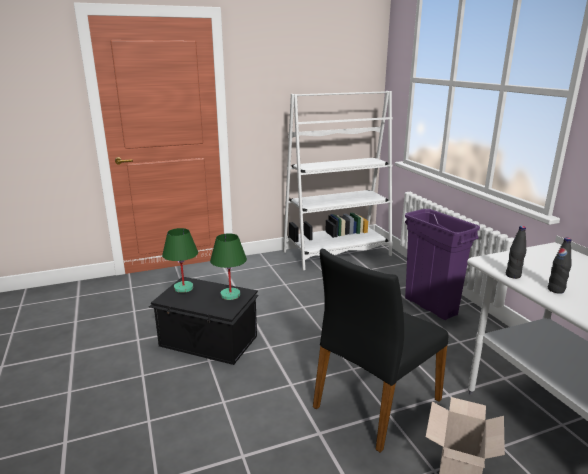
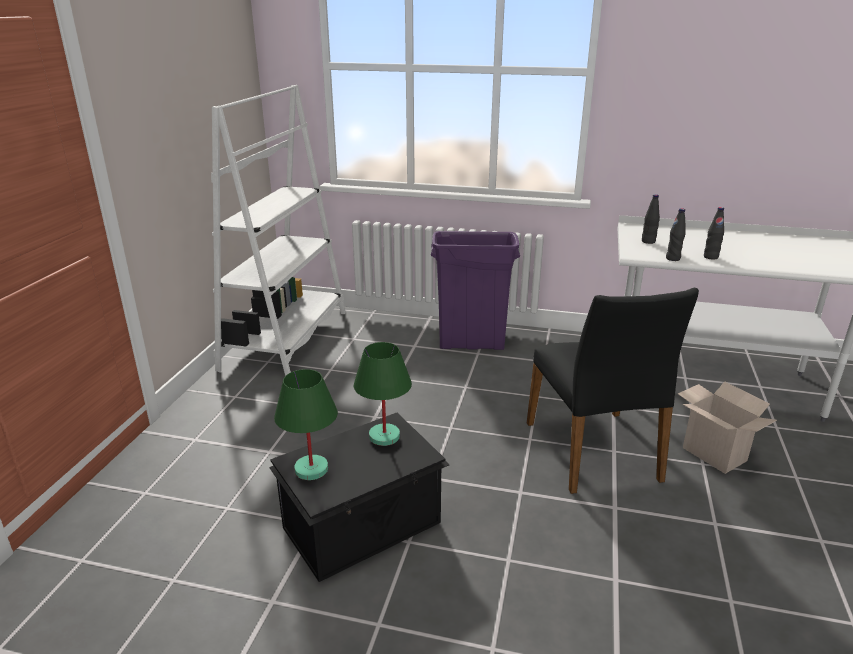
camera: 55 degrees left, 5 degrees up
none -> black bottle [642,194,660,244]

